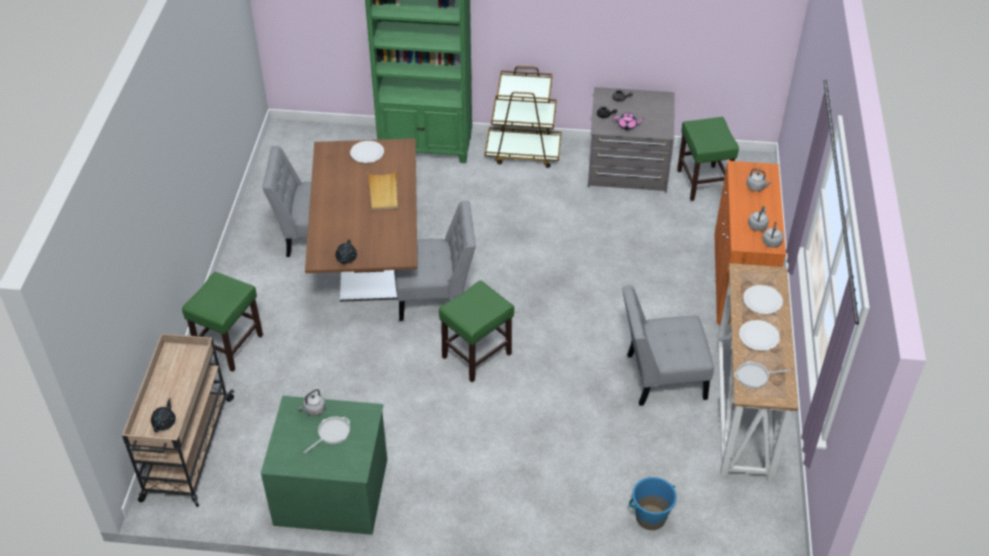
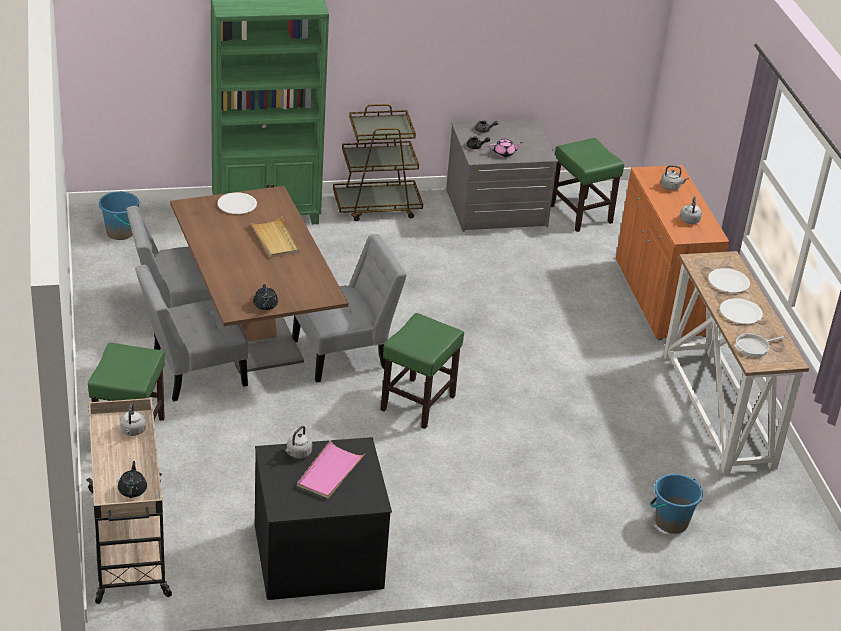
camera: 20 degrees left, 10 degrees down
green dresser [261,396,387,535] -> black dresser [255,437,392,600]
frying pan [304,416,350,453] -> pink tray [297,440,365,499]
grey chair [622,285,714,406] -> grey chair moved to [135,265,248,402]
grey kettle [762,222,783,248] -> grey kettle moved to [120,403,146,436]
none -> blue bucket [99,191,139,240]

